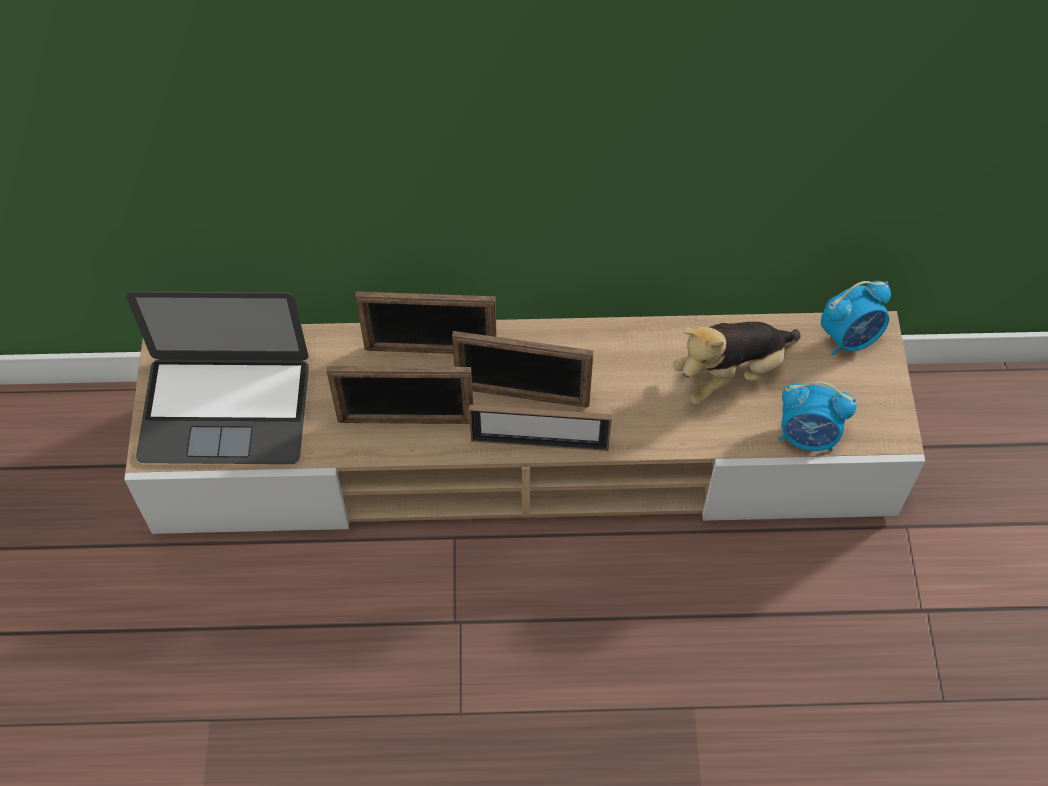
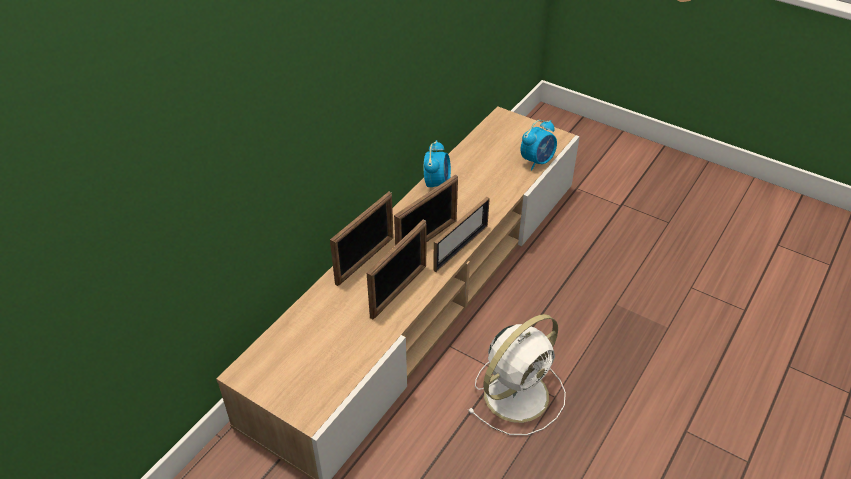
camera: 55 degrees left, 15 degrees down
laptop [126,291,309,464] -> none
plush toy [673,322,801,405] -> none
alarm clock [821,281,891,356] -> alarm clock moved to [424,140,451,187]
none -> white fan [467,314,566,435]

